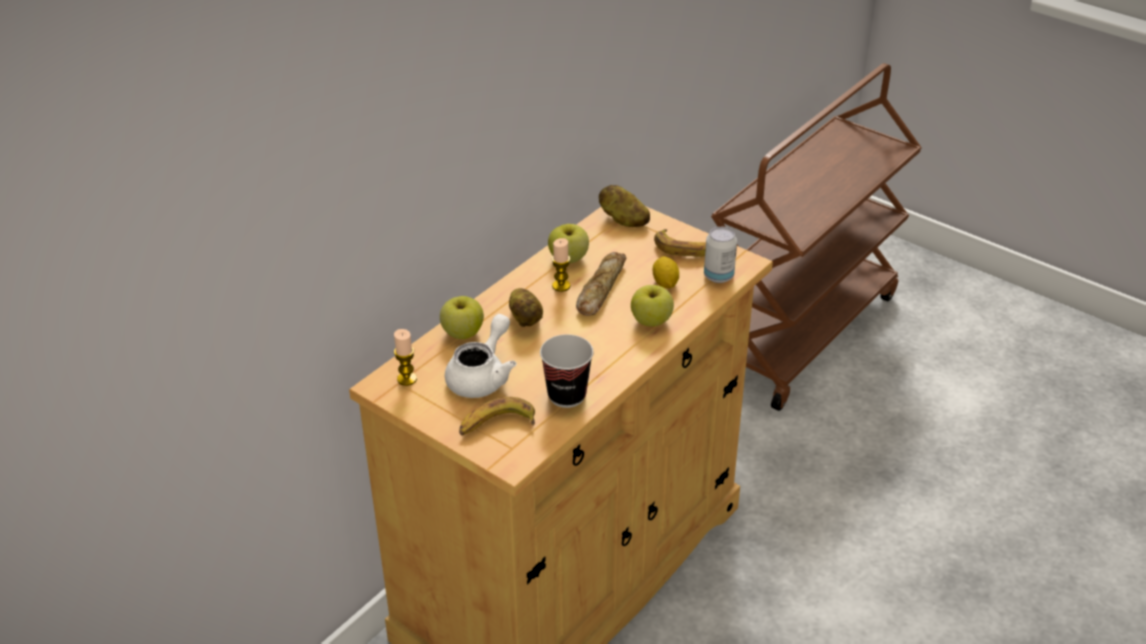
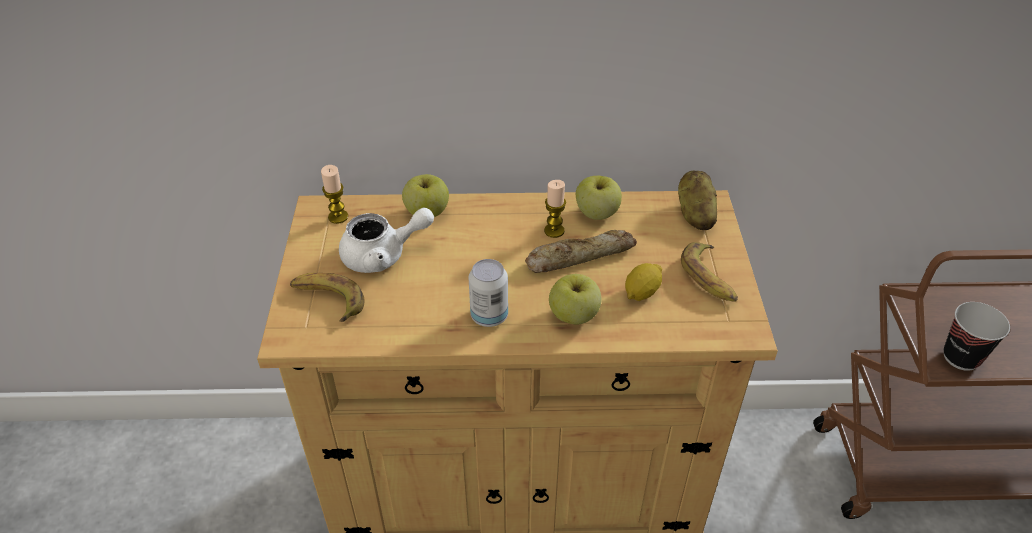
camera: 50 degrees right, 5 degrees up
potato [509,288,543,327] -> none
cup [540,334,593,408] -> cup moved to [944,302,1010,371]
can [704,227,737,283] -> can moved to [469,259,508,327]

